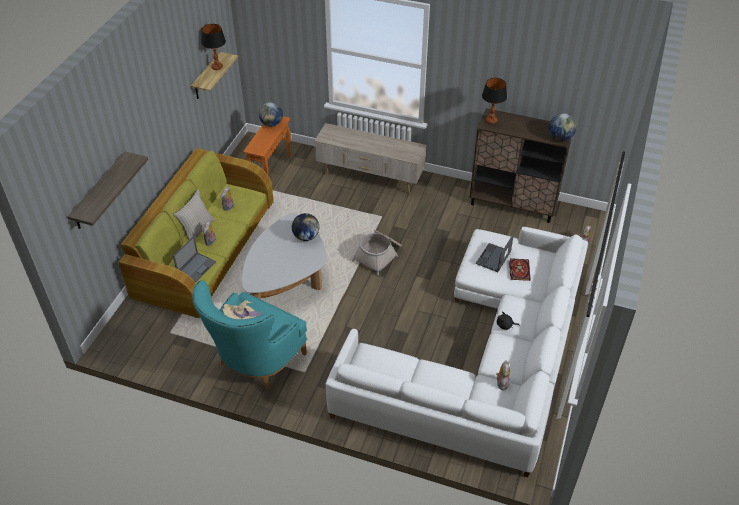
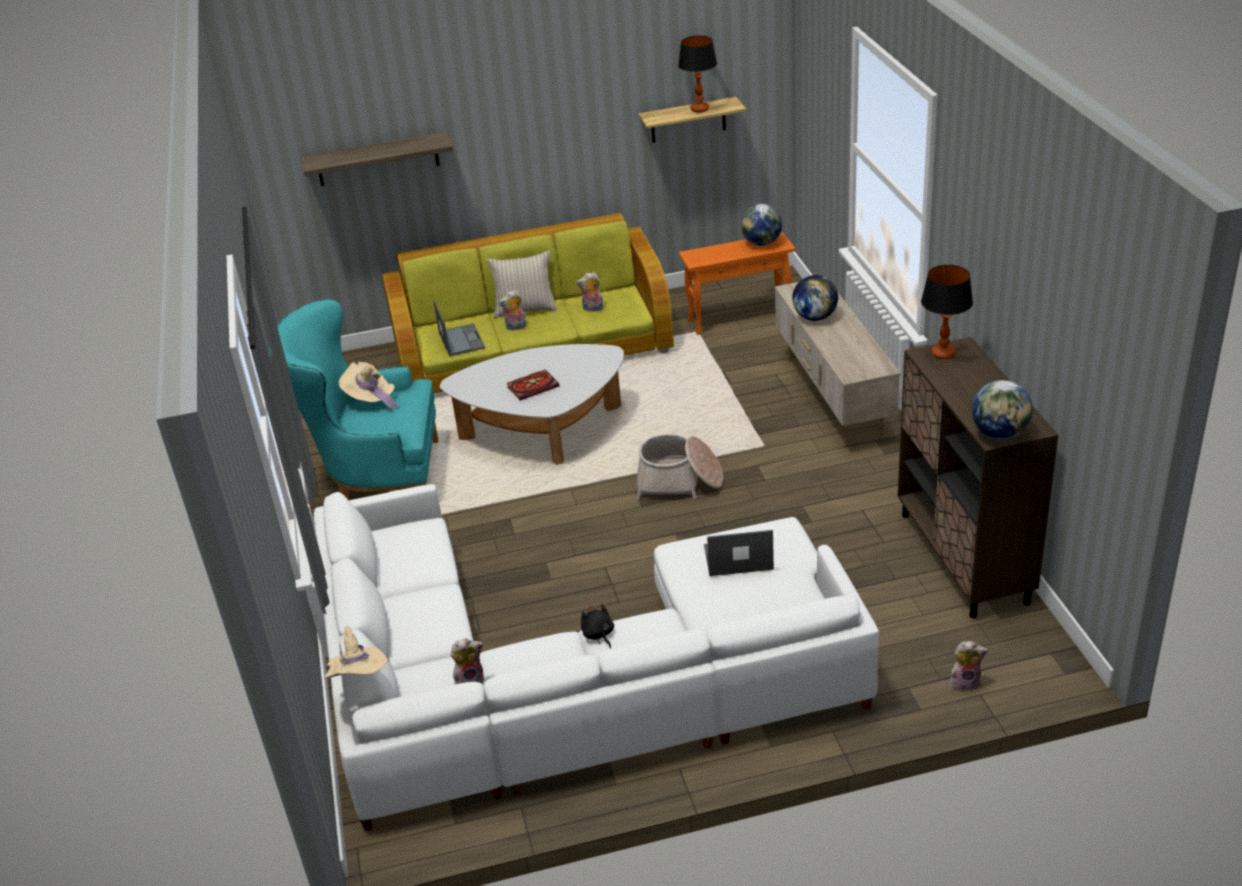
camera: 60 degrees right, 10 degrees down
laptop [173,236,216,282] -> laptop turned 105 degrees counterclockwise [433,300,485,356]
globe [292,213,319,241] -> globe moved to [792,275,838,321]
book [509,258,531,281] -> book moved to [507,370,559,400]
none -> beige hat [324,626,388,679]

